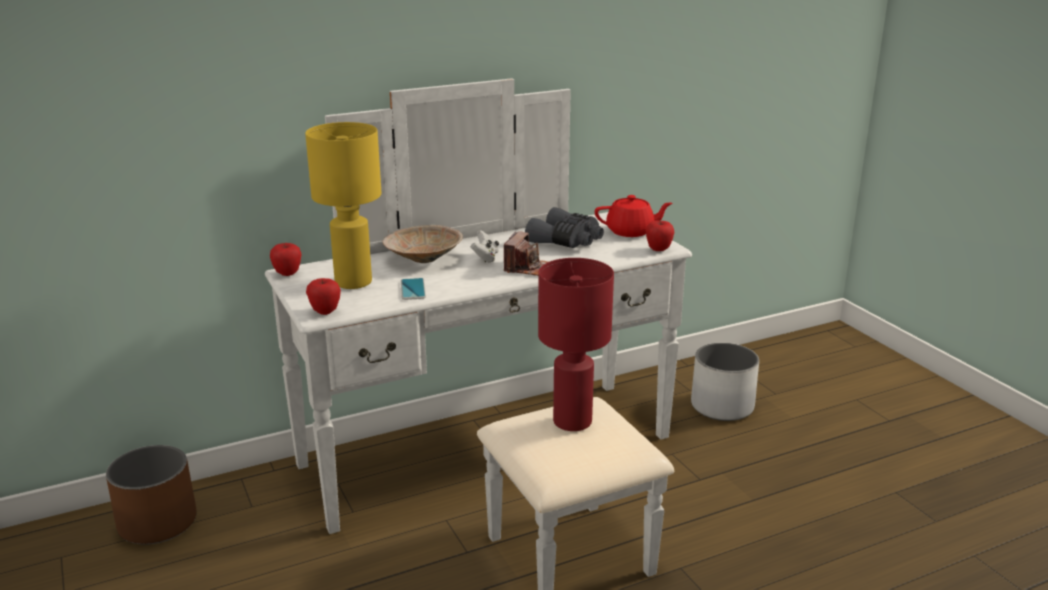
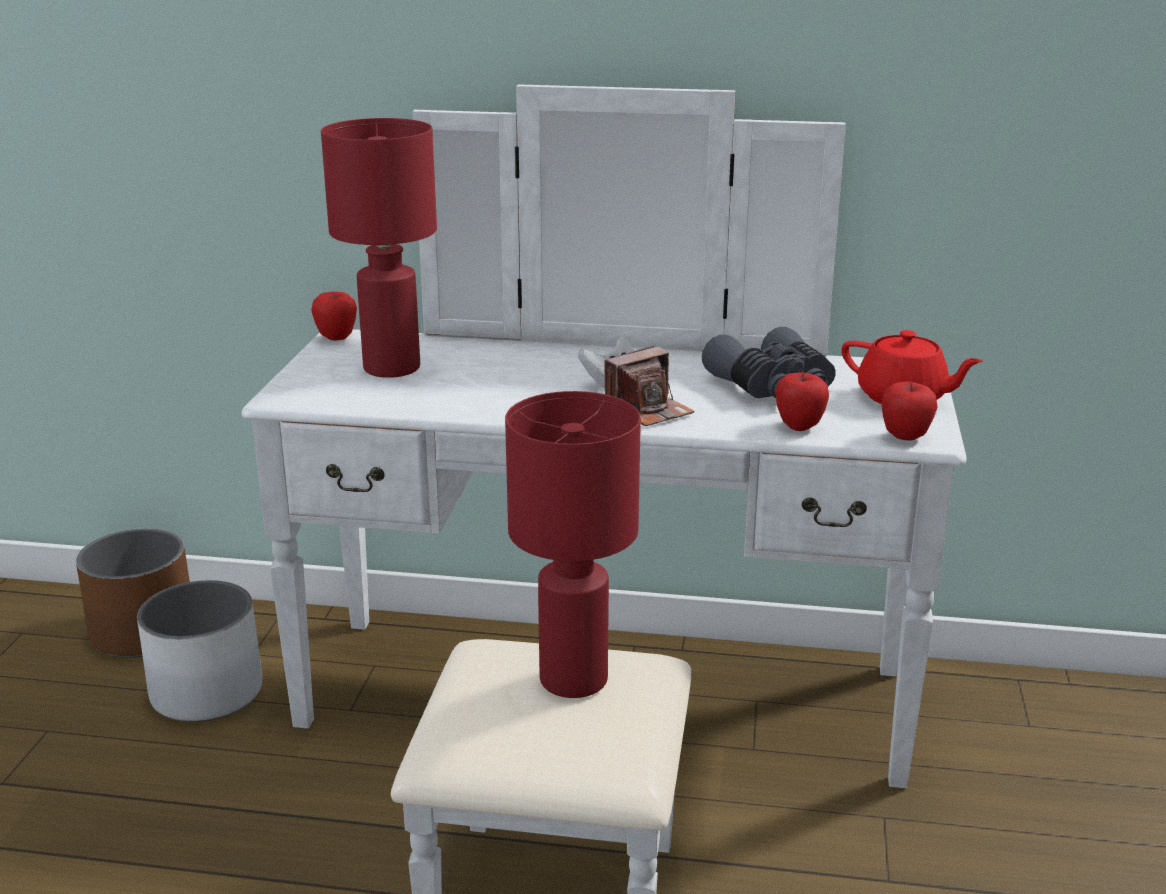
camera: 35 degrees right, 0 degrees up
yellow table lamp [305,122,381,289] -> red table lamp [321,118,437,378]
apple [306,278,341,315] -> apple moved to [775,372,829,431]
beige bowl [383,225,463,263] -> none
phone [401,278,426,300] -> none
white planter [691,343,759,421] -> white planter moved to [137,580,262,722]

